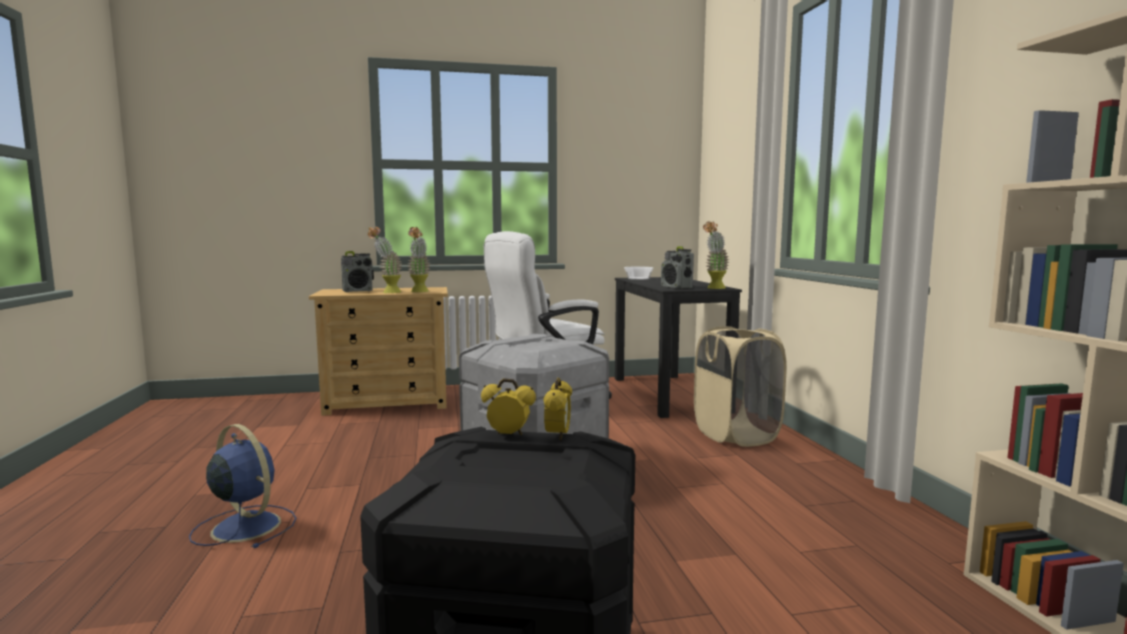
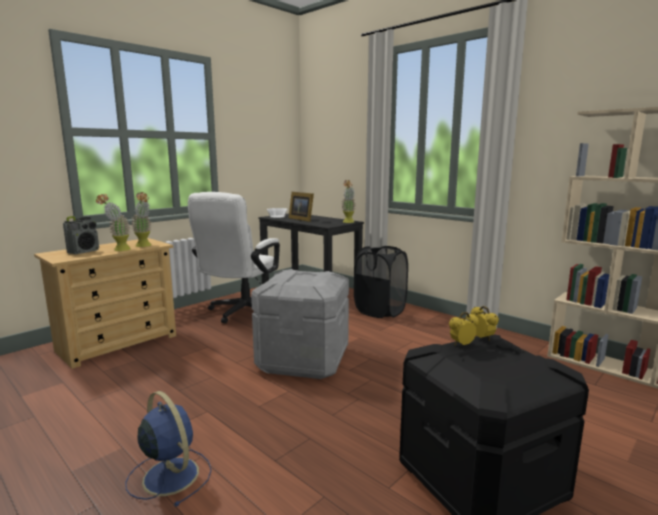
camera: 35 degrees left, 5 degrees up
blue fan [189,424,296,548] -> blue fan turned 45 degrees clockwise [125,391,211,507]
radio [661,246,694,289] -> none
beige laundry basket [694,326,786,447] -> black laundry basket [354,246,408,318]
none -> picture frame [289,192,314,222]

